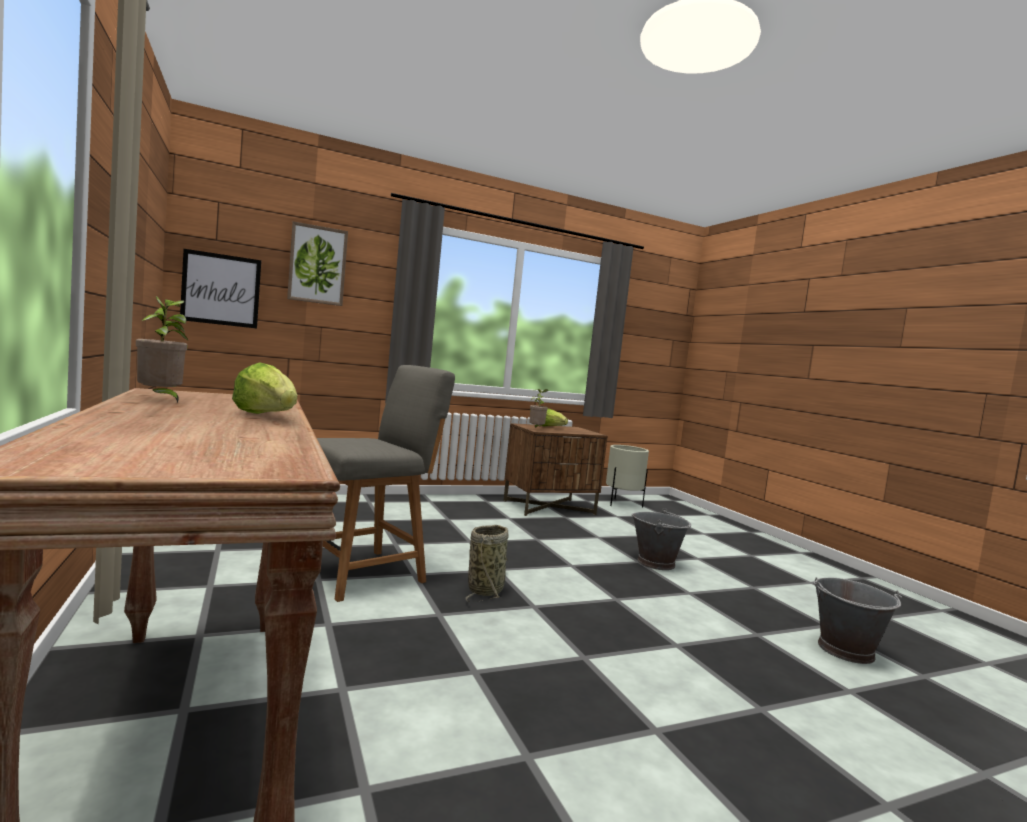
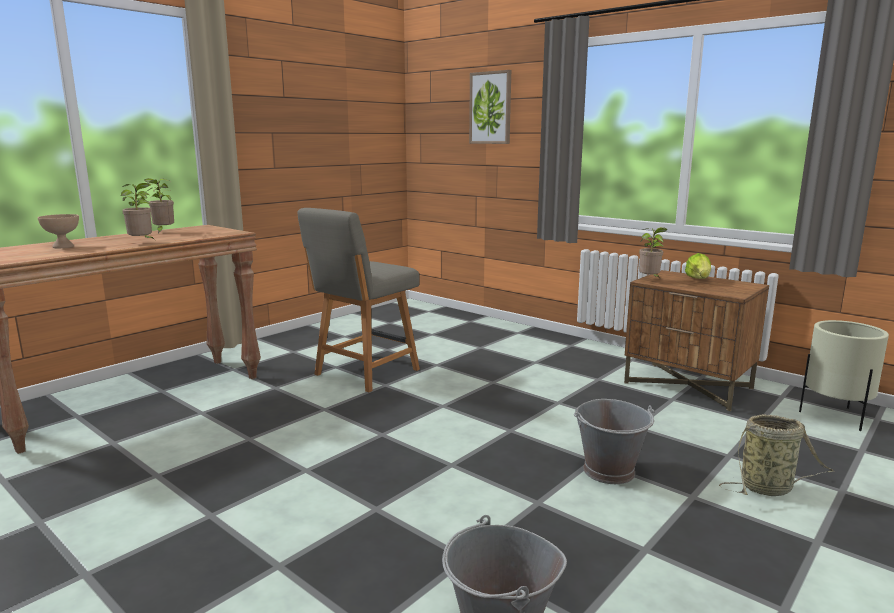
camera: 65 degrees right, 10 degrees up
picture [180,249,261,328] -> none
lettuce [232,362,297,414] -> potted plant [121,183,155,240]
grey chair [317,365,455,602] -> grey chair turned 105 degrees clockwise [298,208,420,392]
basket [465,525,509,602] -> basket moved to [719,414,834,496]
none -> beige bowl [38,214,79,248]

